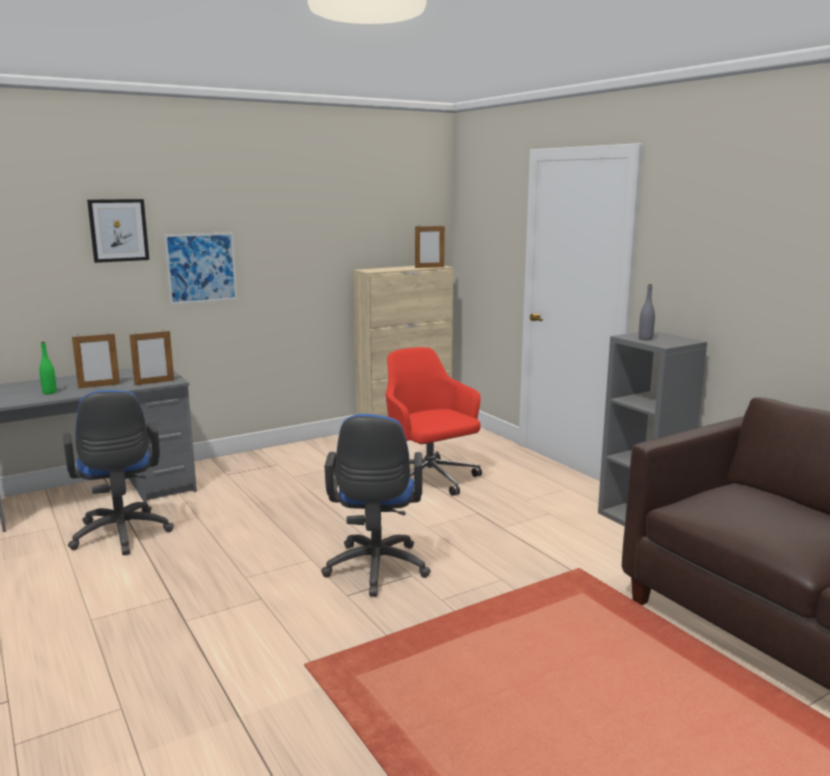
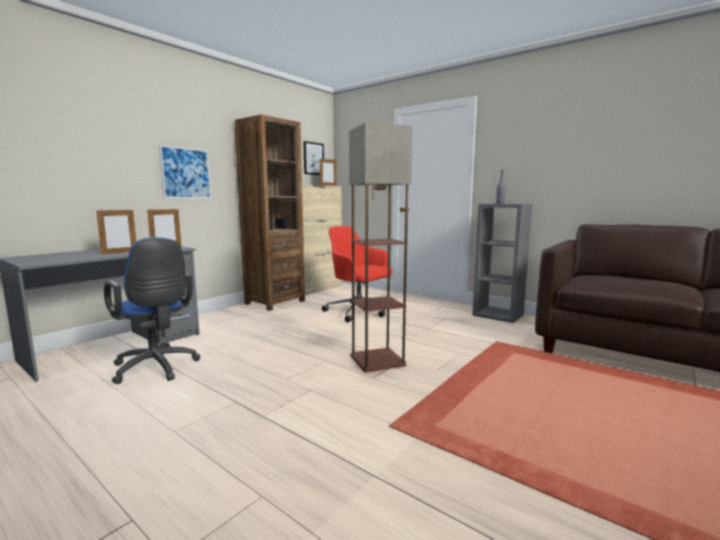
camera: 20 degrees left, 5 degrees down
green bottle [39,342,57,394] -> none
picture [87,199,149,263] -> picture moved to [303,141,324,175]
blue office chair [321,414,431,597] -> floor lamp [349,122,413,373]
none -> brown bookcase [235,115,305,311]

